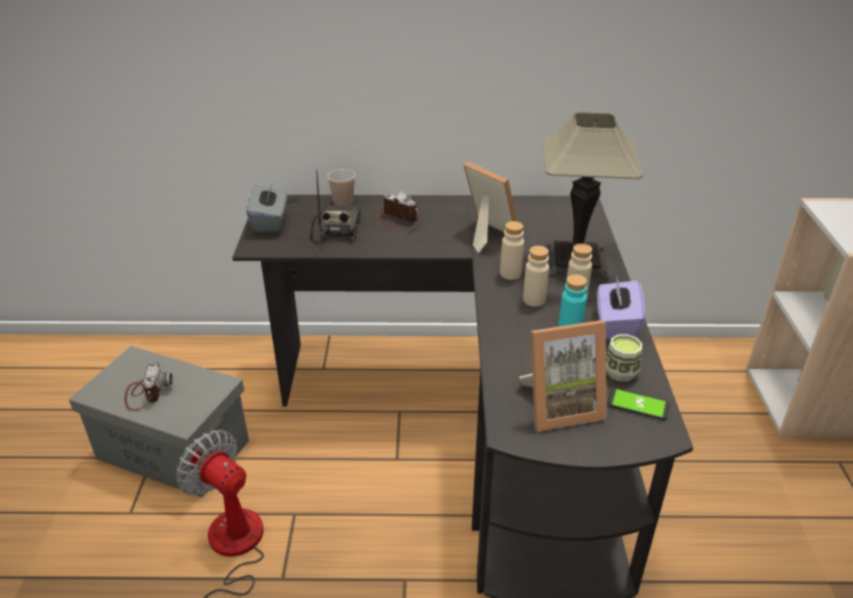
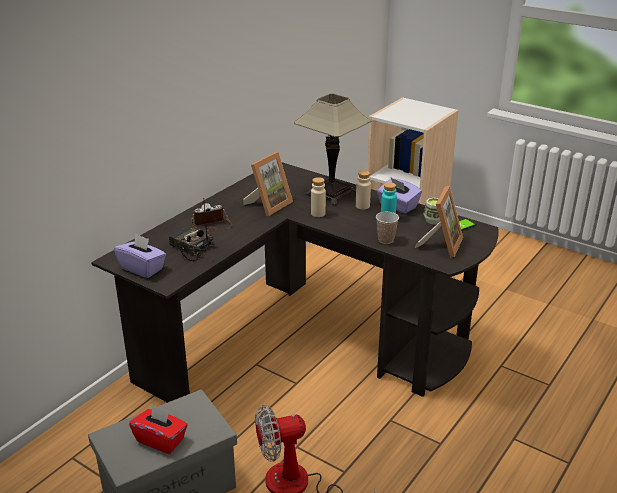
camera: 55 degrees left, 5 degrees down
camera [124,361,173,411] -> red tissue box [129,404,188,454]
grey tissue box [247,182,287,233] -> purple tissue box [114,233,166,278]
cup [327,169,355,206] -> cup moved to [376,212,399,244]
picture frame [464,161,517,253] -> picture frame turned 135 degrees clockwise [243,152,293,216]
beige bottle [523,246,549,307] -> none

